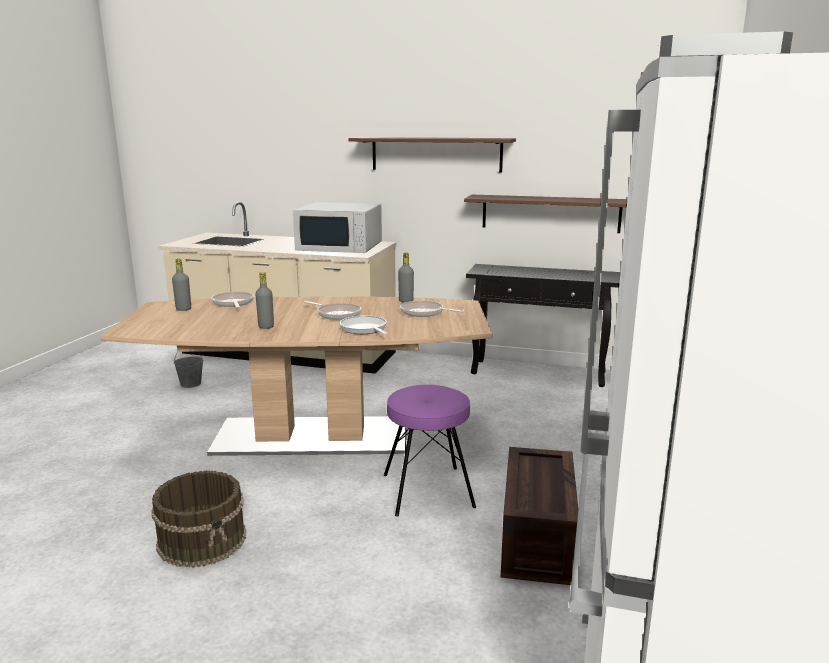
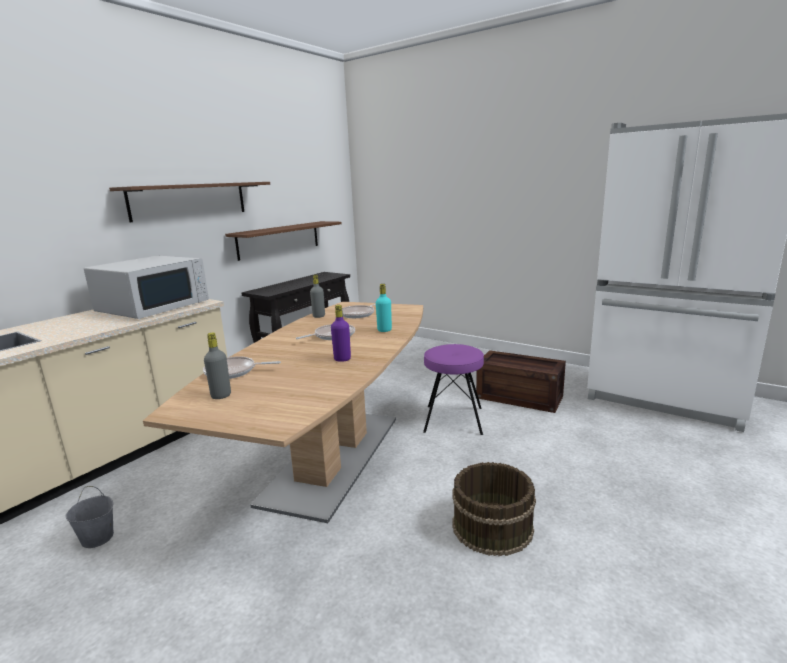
camera: 70 degrees left, 0 degrees up
grey bottle [255,272,274,329] -> purple bottle [331,305,351,362]
frying pan [340,315,388,335] -> turquoise bottle [376,284,392,332]

